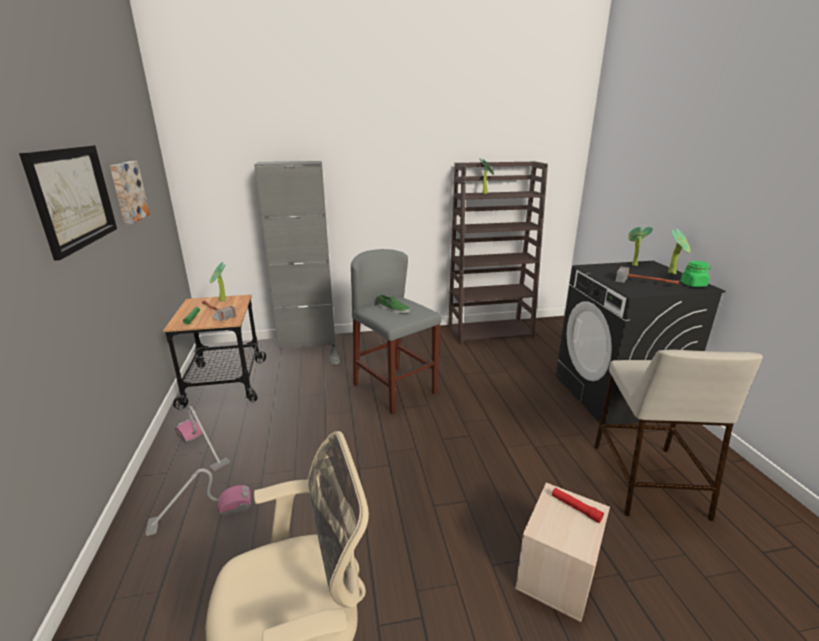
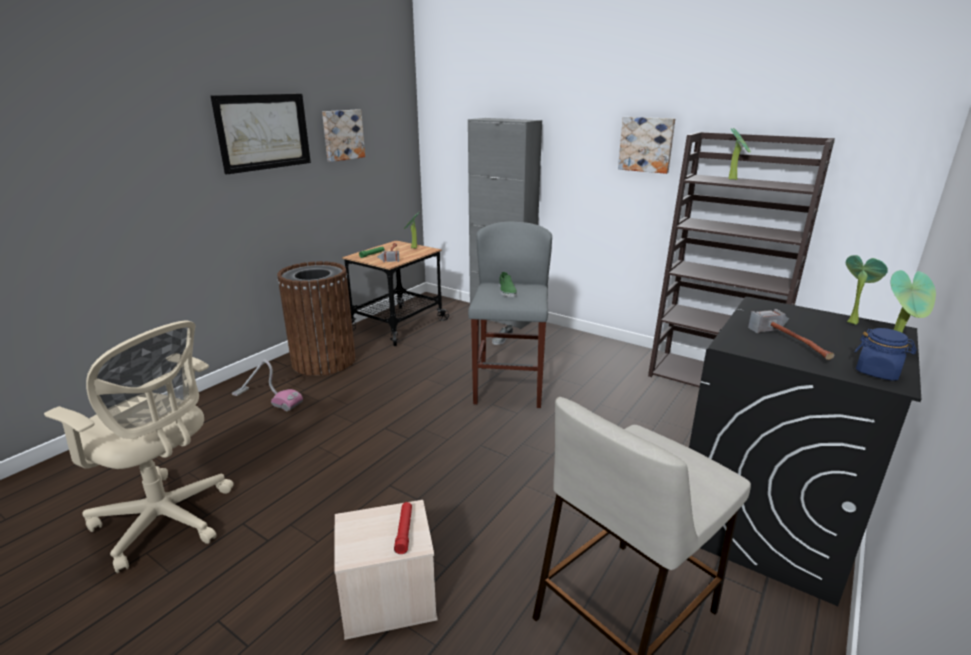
camera: 45 degrees right, 0 degrees up
vacuum cleaner [175,406,230,471] -> brown trash can [277,261,356,376]
green jar [680,261,711,287] -> blue jar [855,328,917,381]
none -> picture [618,117,675,174]

